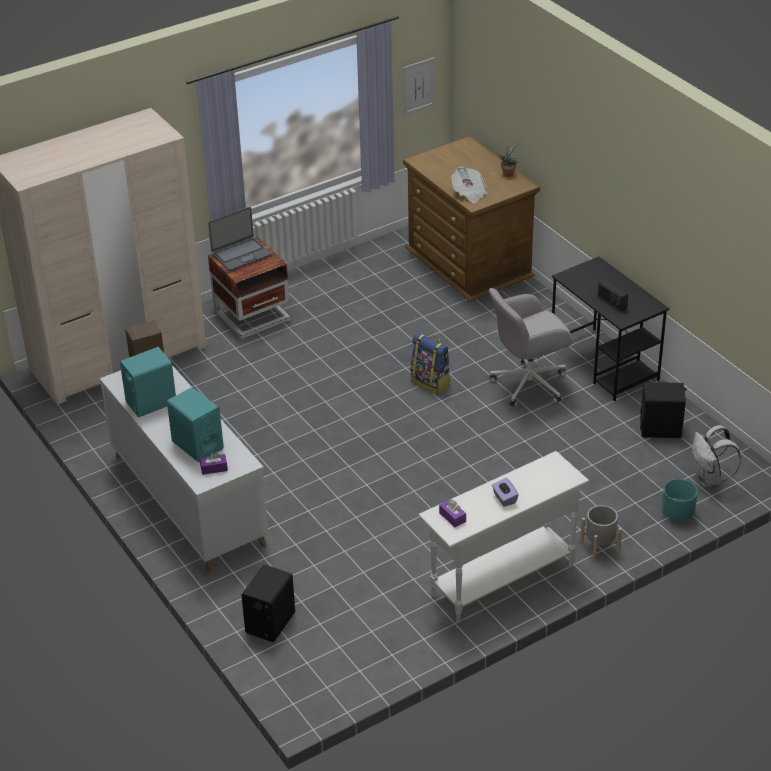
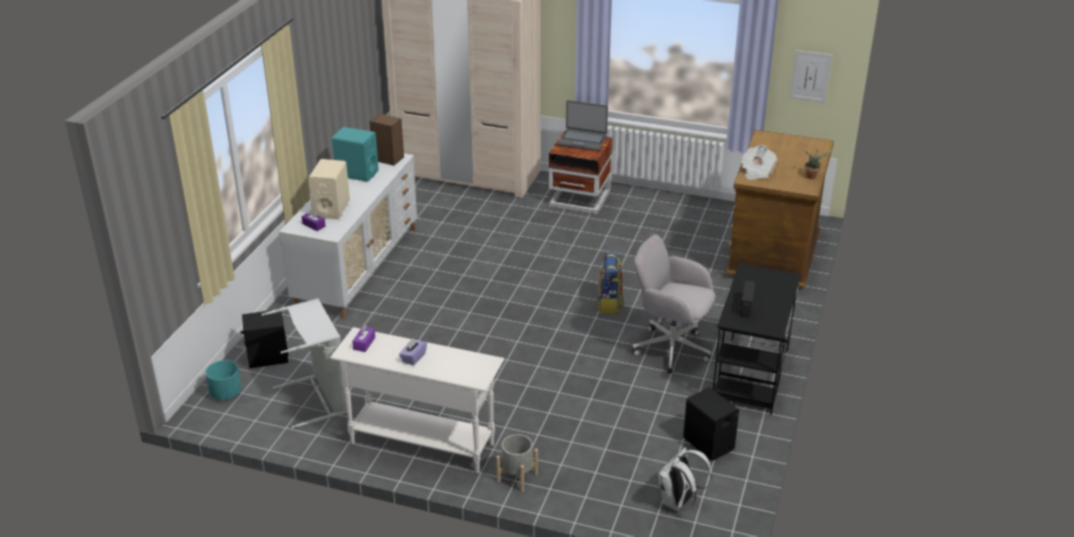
camera: 50 degrees right, 5 degrees down
turquoise speaker [167,387,224,462] -> beige speaker [308,159,350,220]
turquoise planter [662,479,698,521] -> turquoise planter moved to [205,360,242,400]
none -> grey laundry basket [261,298,347,428]

